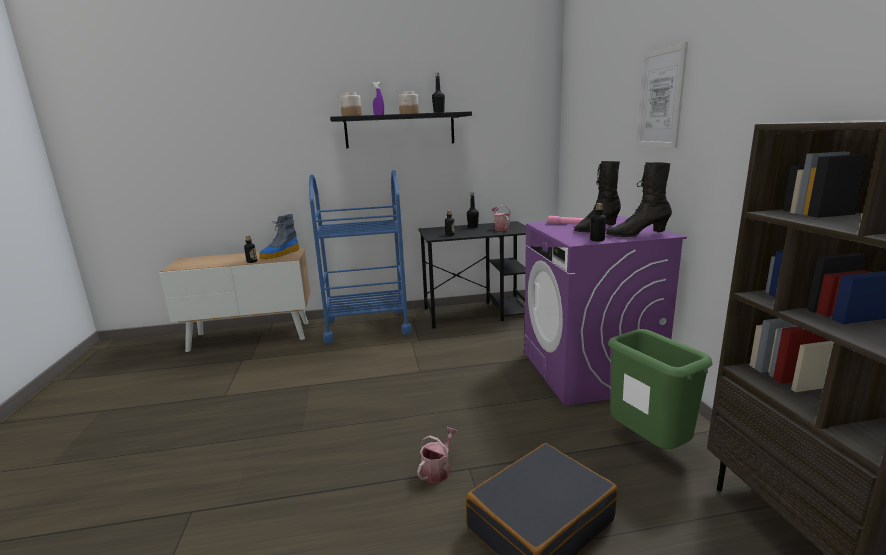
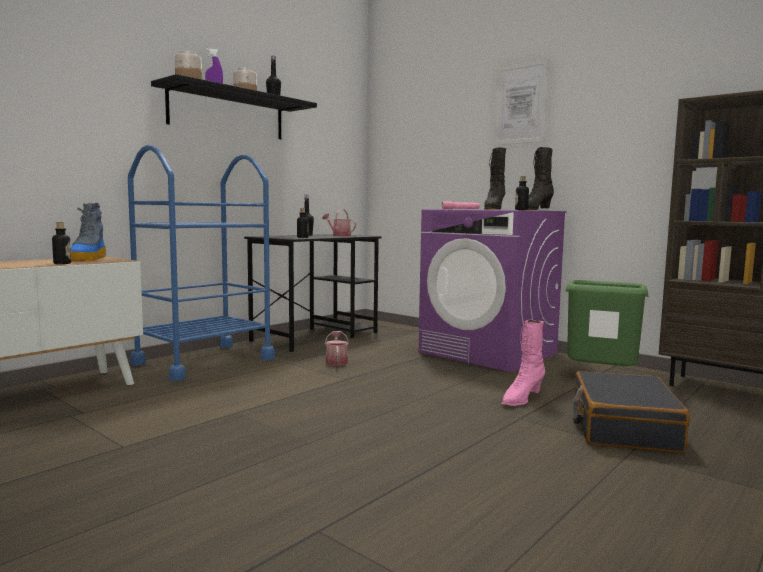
camera: 40 degrees left, 10 degrees down
watering can [417,427,458,483] -> watering can moved to [325,331,349,366]
none -> pink boot [501,320,545,406]

